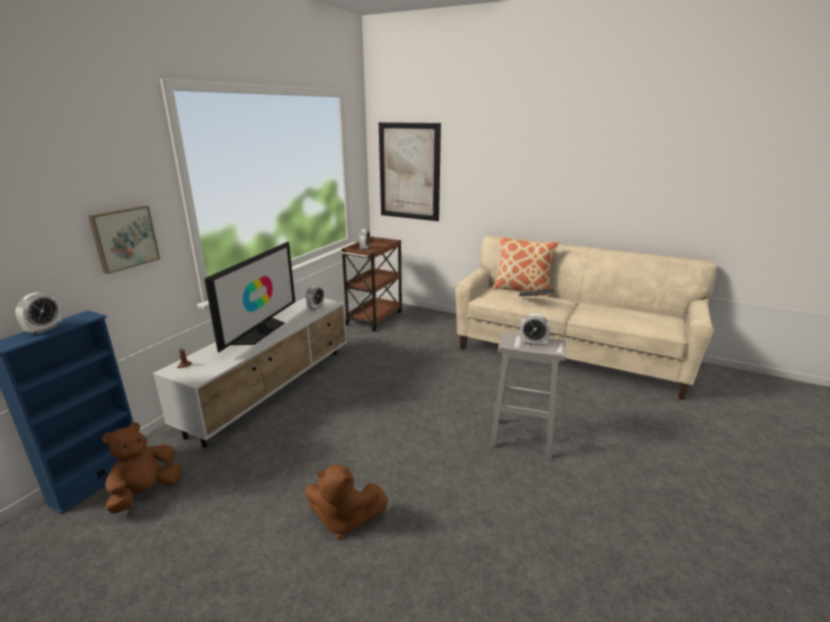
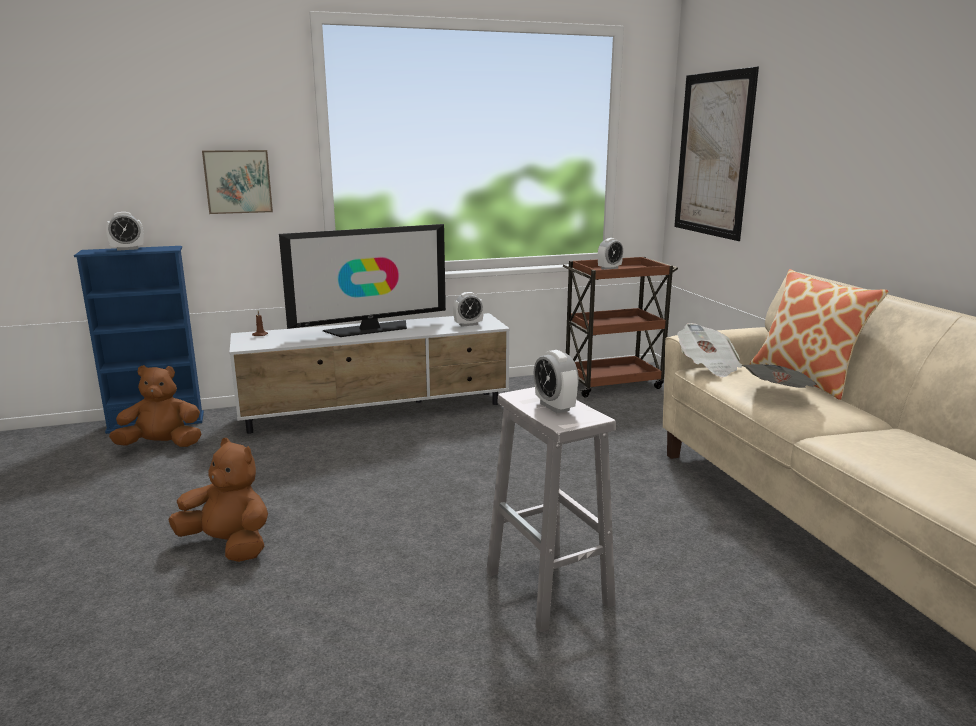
camera: 45 degrees right, 5 degrees down
brown plush toy [305,465,388,539] -> brown plush toy turned 150 degrees clockwise [168,438,268,562]
none -> newspaper [677,323,742,377]

